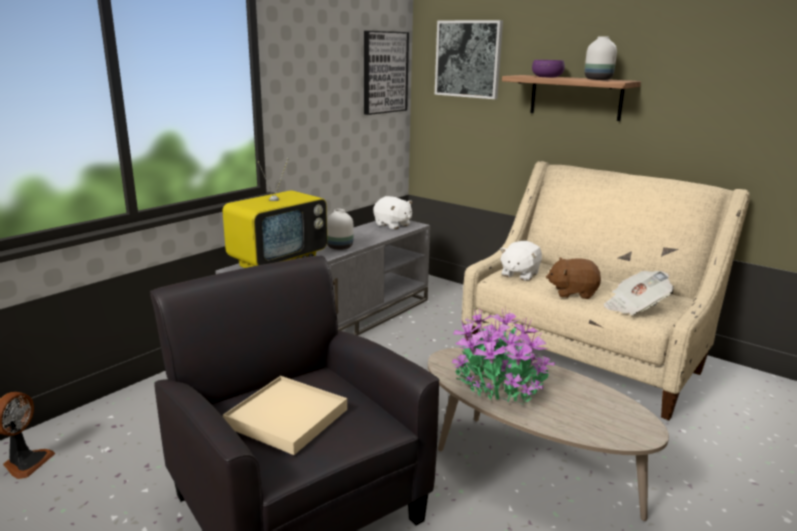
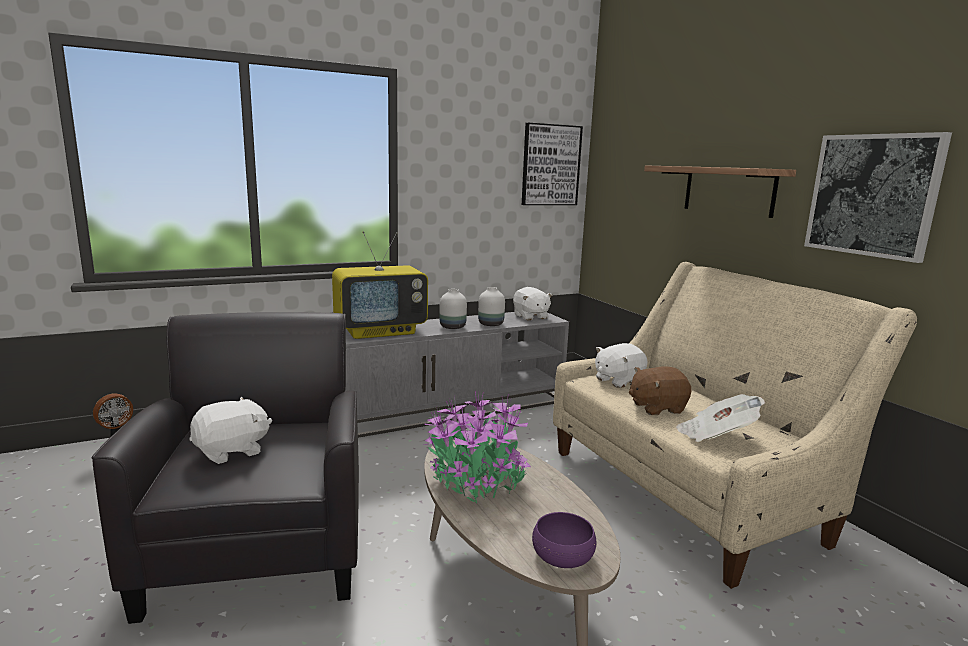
camera: 25 degrees right, 5 degrees down
beige tray [223,376,347,455] -> white plush toy [189,397,272,464]
picture [435,20,503,99] -> picture moved to [804,132,952,263]
purple bowl [532,60,565,77] -> purple bowl moved to [532,512,596,568]
brown plush toy [546,257,601,299] -> brown plush toy turned 45 degrees counterclockwise [629,366,691,415]
white vase [585,36,617,80] -> white vase moved to [478,287,505,326]

